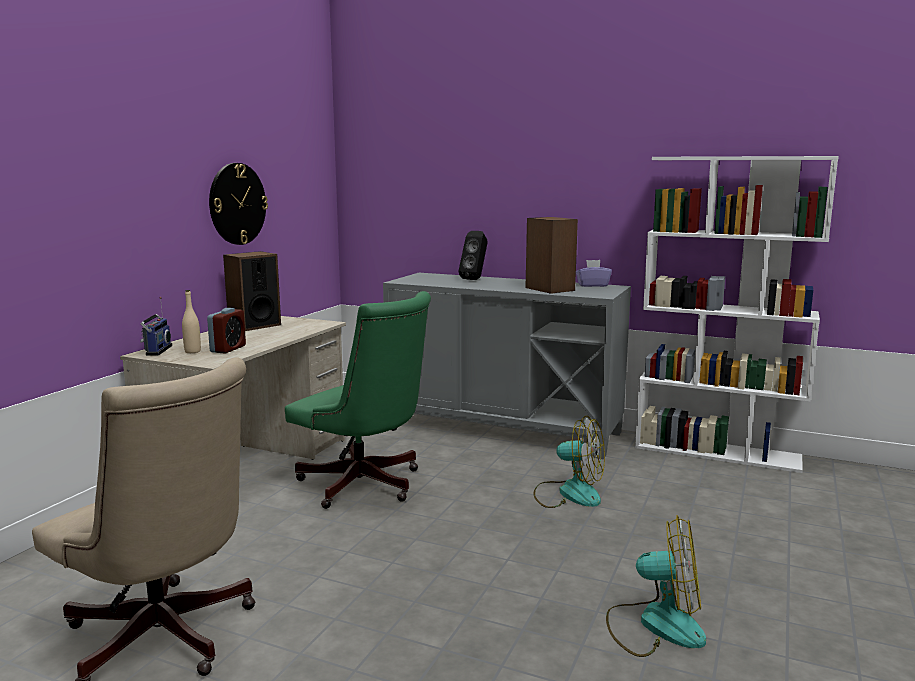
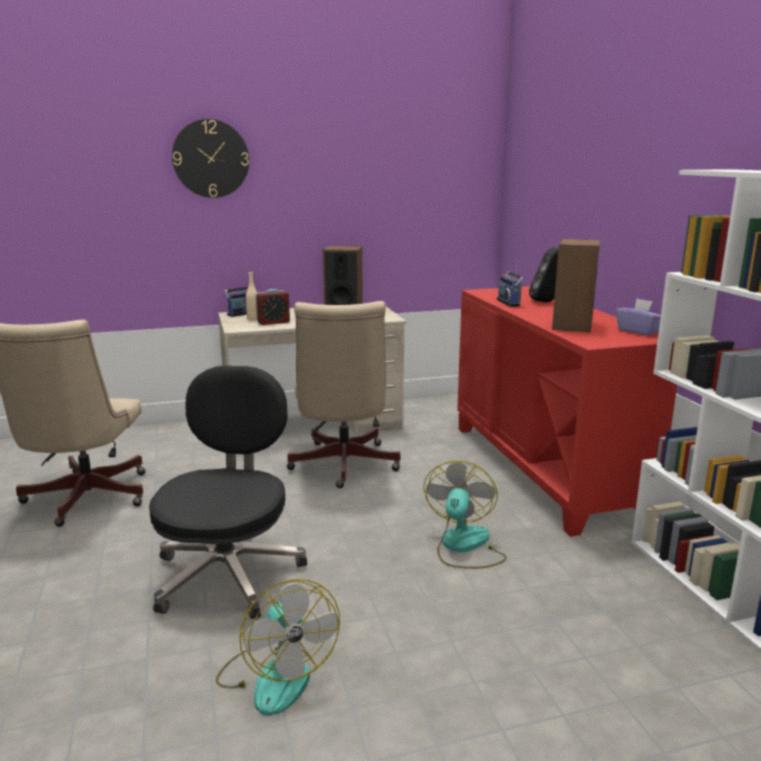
camera: 50 degrees right, 5 degrees up
wall clock [209,163,268,245] -> wall clock moved to [172,119,249,198]
green office chair [285,291,431,509] -> beige office chair [287,301,400,488]
grey cabinet [383,273,631,459] -> red cabinet [457,286,677,537]
fan [533,416,605,508] -> fan turned 150 degrees counterclockwise [423,460,507,569]
none -> black office chair [149,365,307,619]
none -> radio [497,260,524,307]

